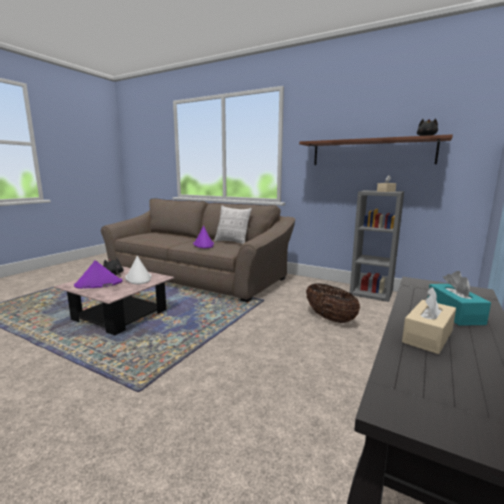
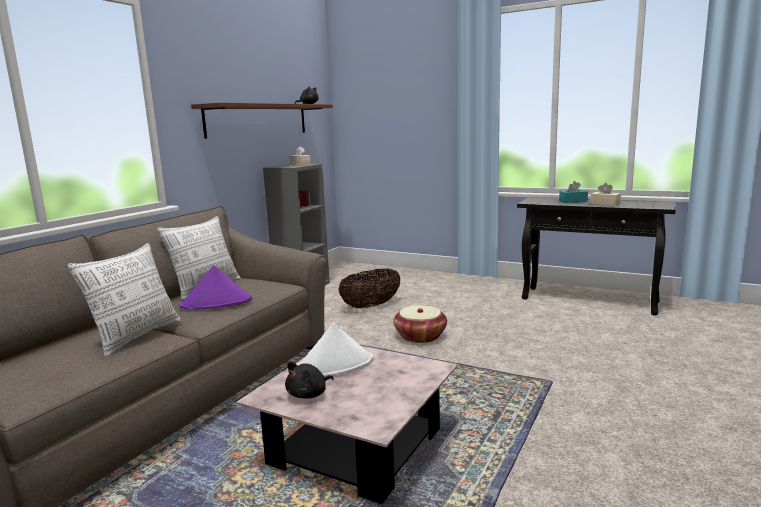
camera: 90 degrees left, 0 degrees up
purple hat [74,260,122,289] -> none
none -> pillow [67,243,181,357]
none -> basket [393,305,447,343]

